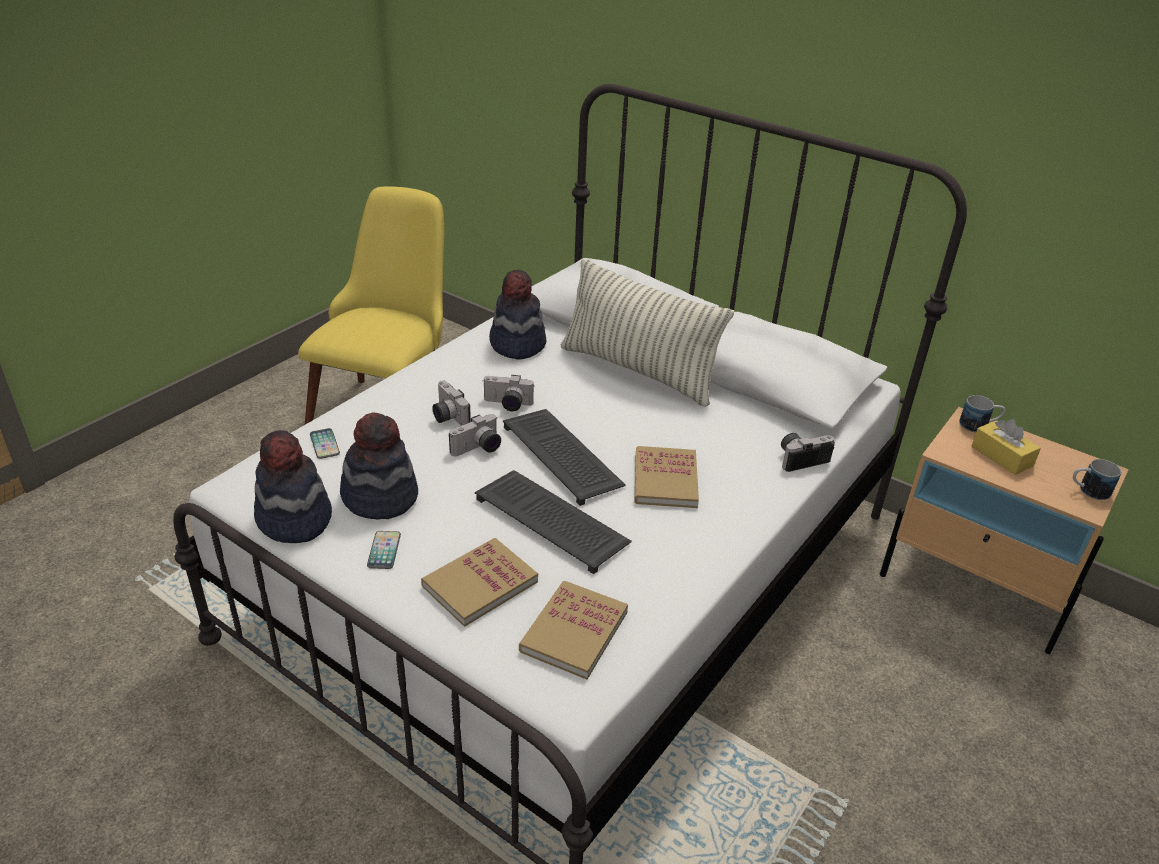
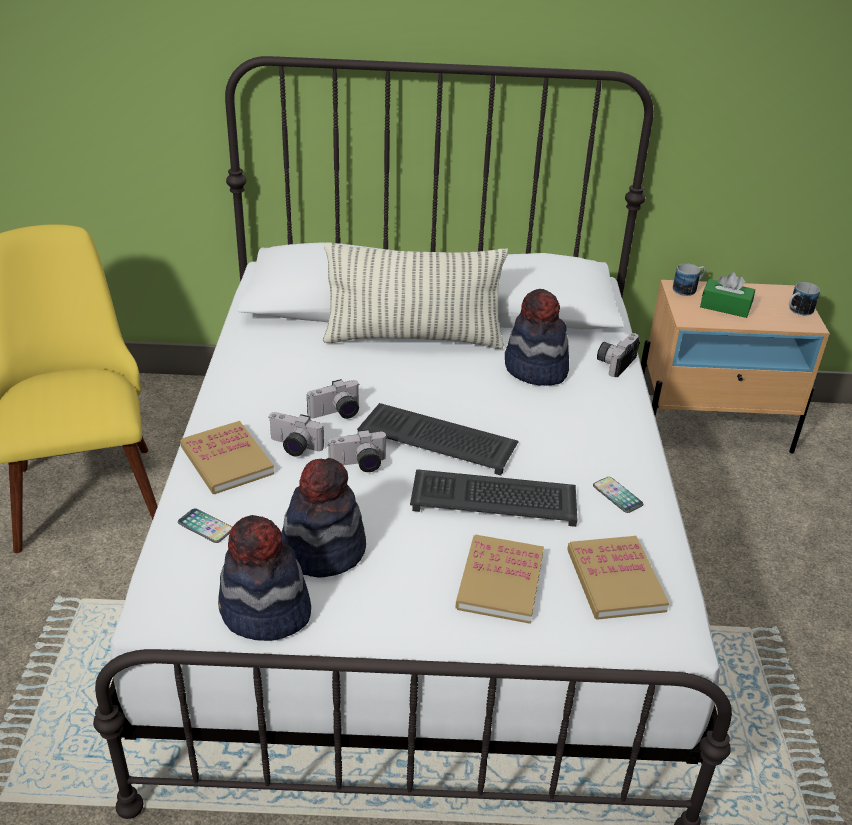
camera: 35 degrees left, 0 degrees up
phone [367,531,401,569] -> phone moved to [593,477,643,513]
camera [449,414,501,456] -> camera turned 60 degrees clockwise [328,429,388,472]
hat [489,270,547,360] -> hat moved to [505,289,569,386]
book [634,446,699,508] -> book moved to [180,421,274,494]
yellow tissue box [972,419,1041,475] -> green tissue box [700,272,755,318]

